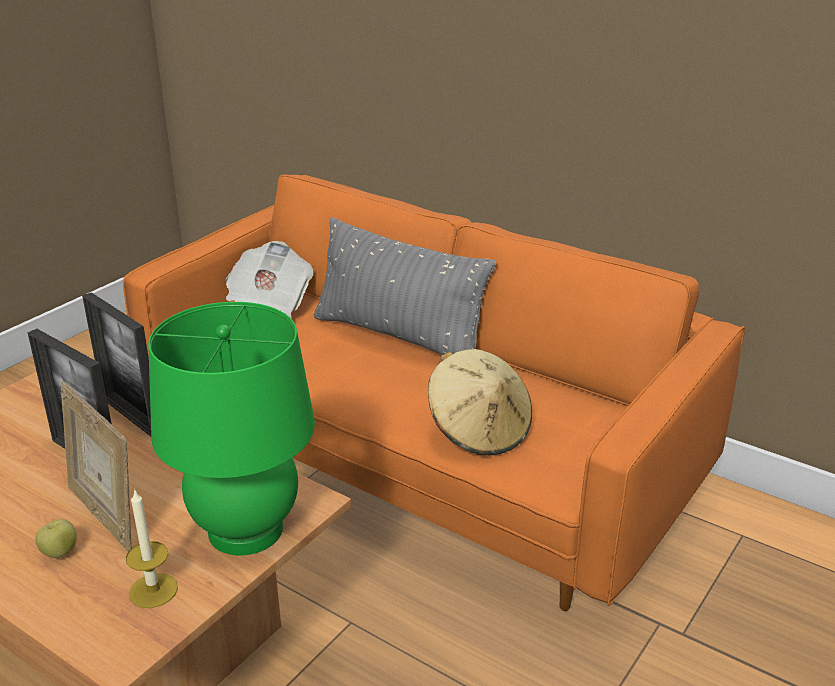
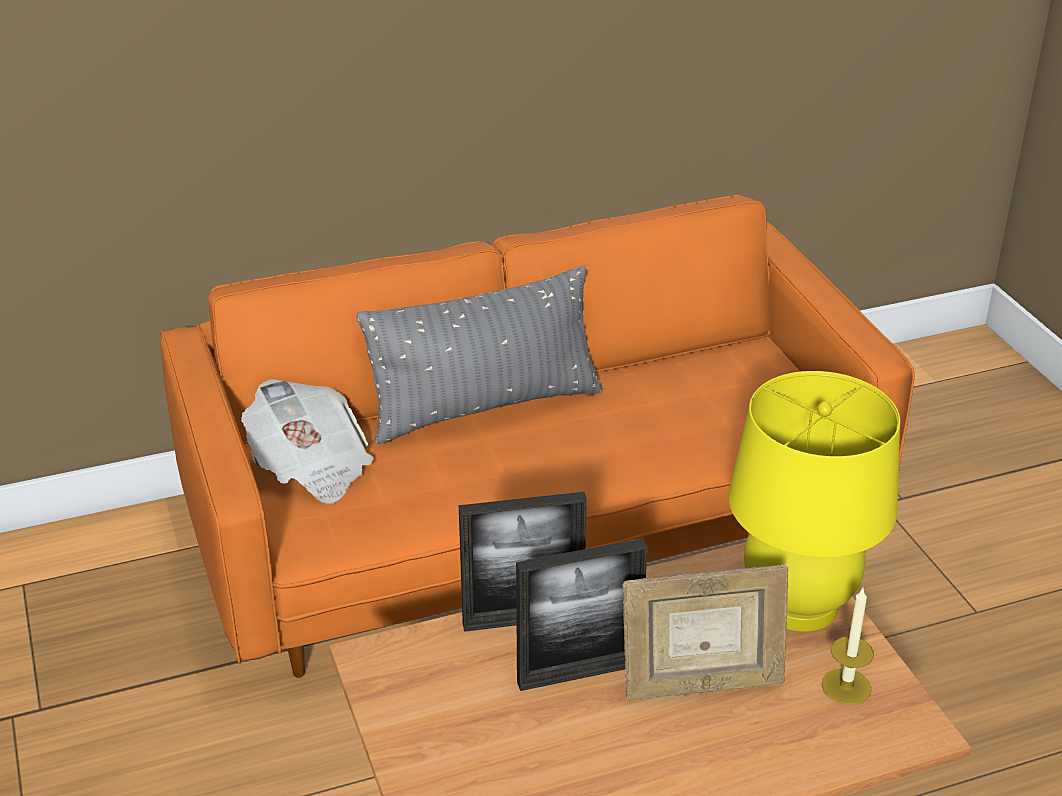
camera: 55 degrees left, 5 degrees up
apple [36,519,77,558] -> none
green table lamp [148,302,315,556] -> yellow table lamp [729,371,900,632]
beige hat [428,349,532,456] -> none

